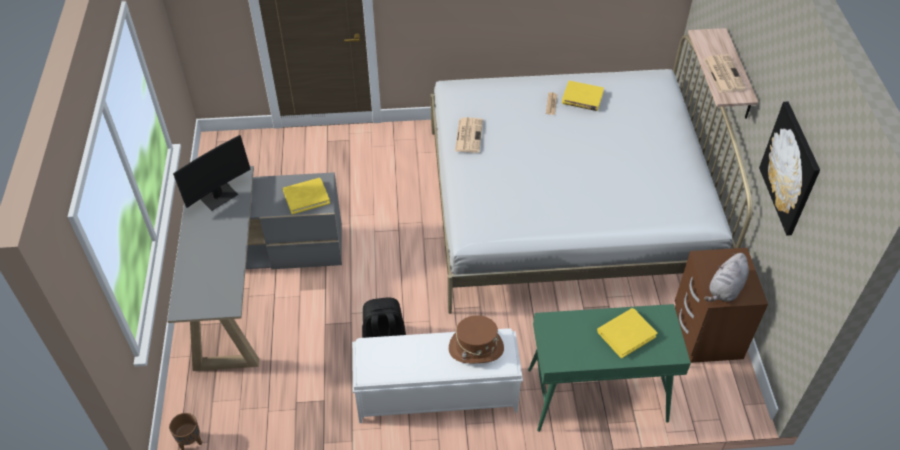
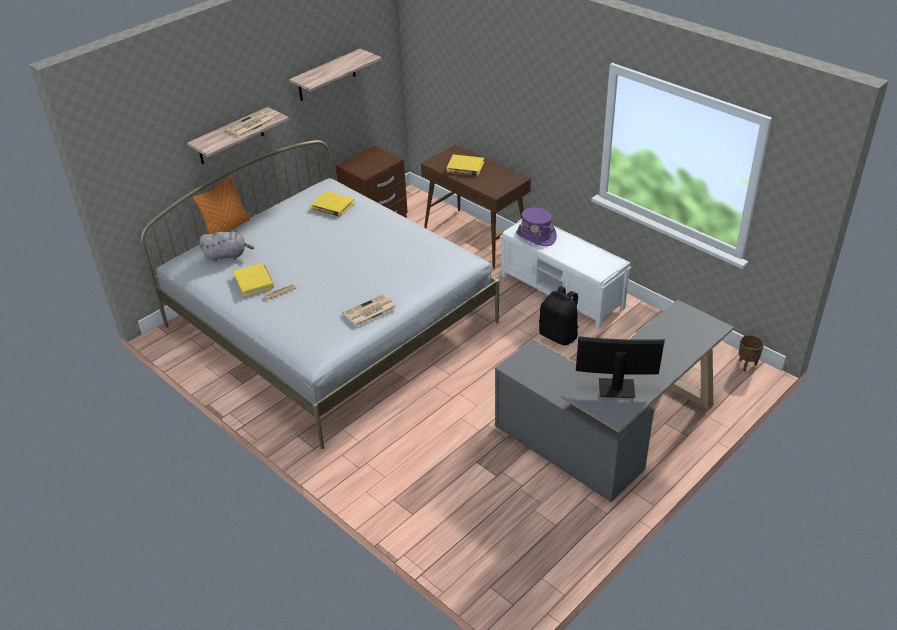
camera: 130 degrees left, 10 degrees down
yellow book [283,178,330,214] -> yellow book moved to [311,191,355,217]
brown hat [449,315,504,363] -> purple hat [516,207,557,246]
green console table [528,304,691,432] -> brown console table [421,145,531,269]
grey plush toy [704,253,749,302] -> grey plush toy moved to [199,232,254,261]
picture [759,102,820,236] -> shelf [289,49,381,101]
none -> orange pillow [192,176,250,234]

